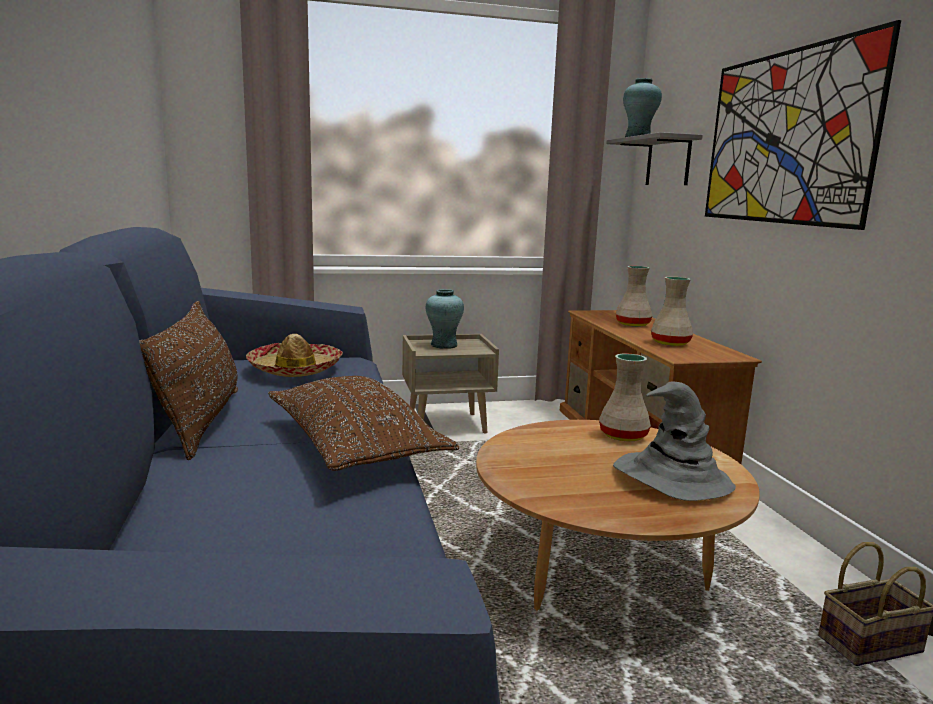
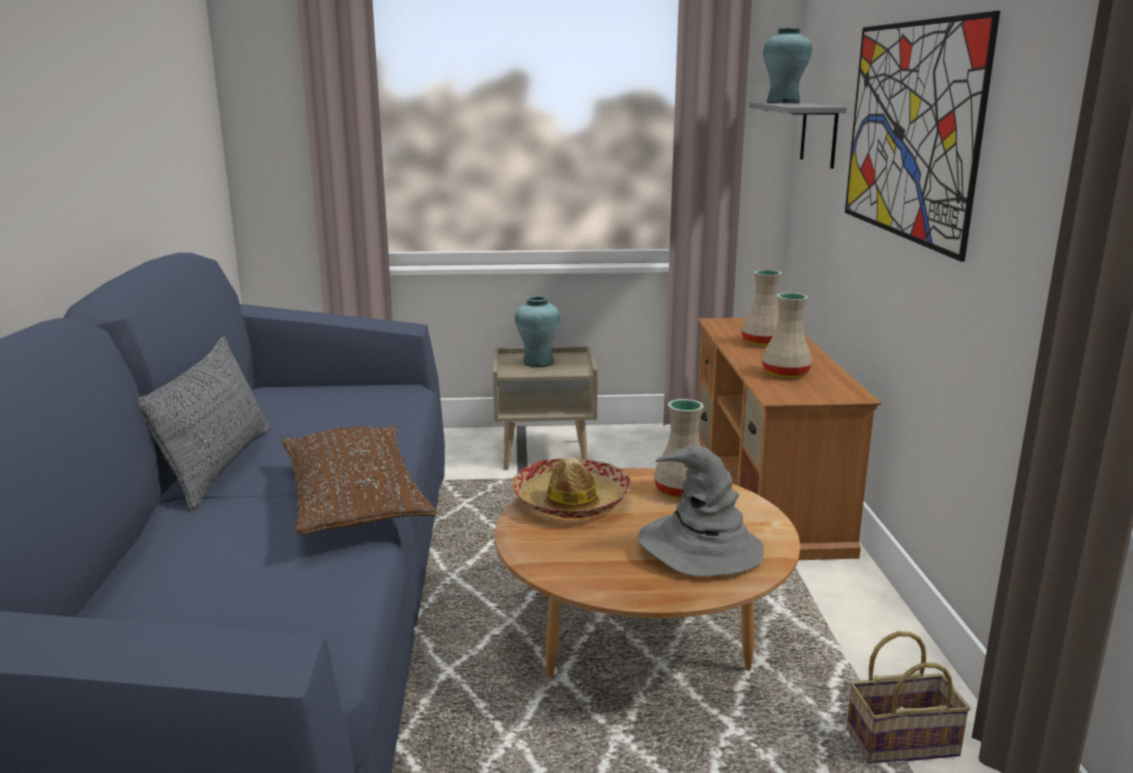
camera: 10 degrees right, 5 degrees up
brown pillow [139,301,238,460] -> grey pillow [138,337,270,512]
hat [246,334,343,377] -> hat moved to [512,457,631,518]

